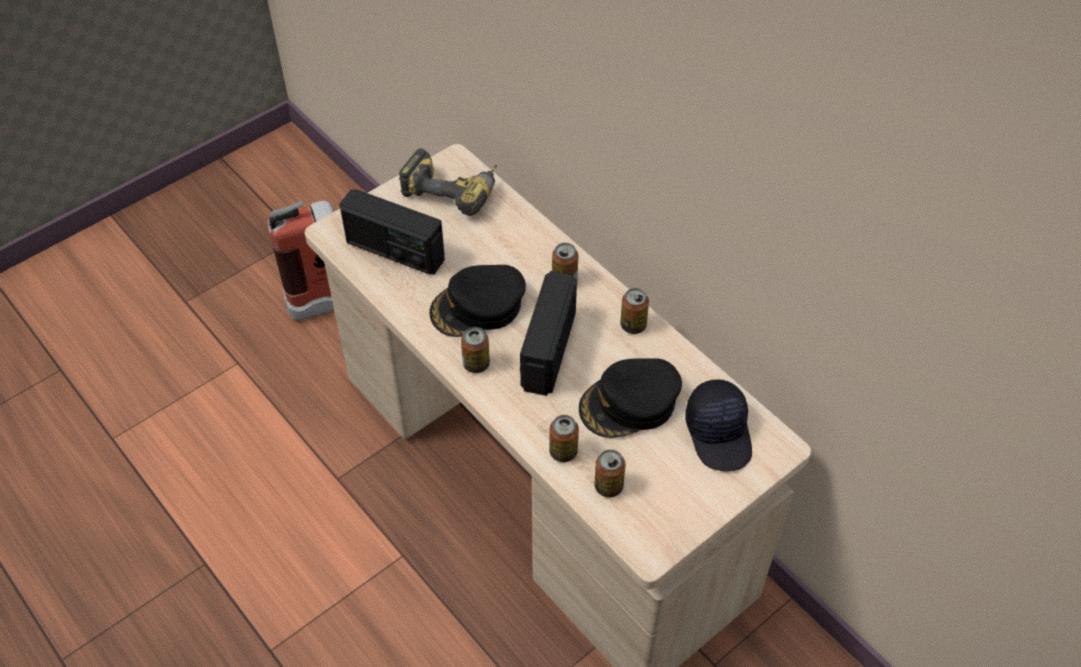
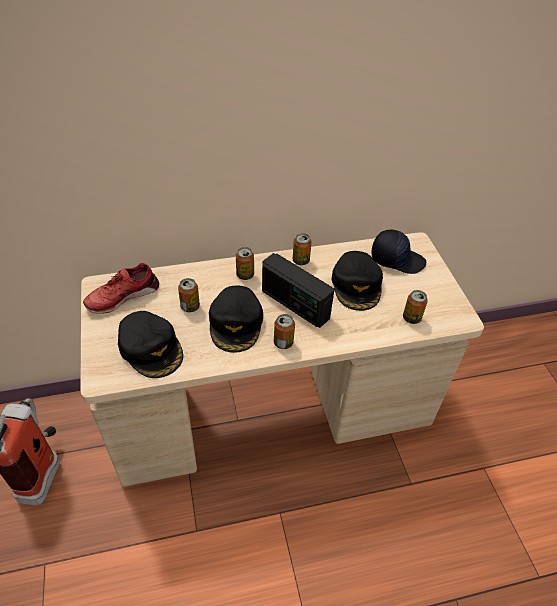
camera: 65 degrees left, 5 degrees down
radio [340,189,445,275] -> black cap [118,311,183,378]
power drill [399,148,497,216] -> red shoe [83,263,159,314]
can [549,415,579,462] -> can moved to [178,278,200,312]

